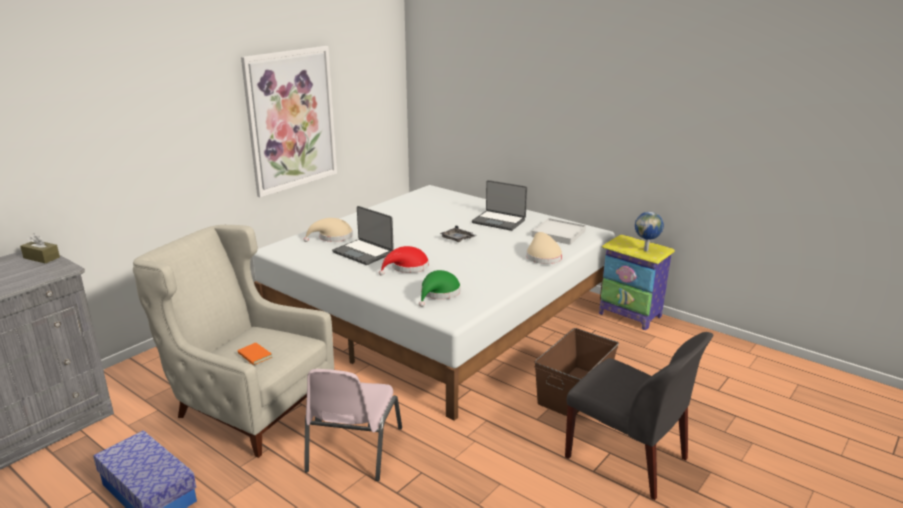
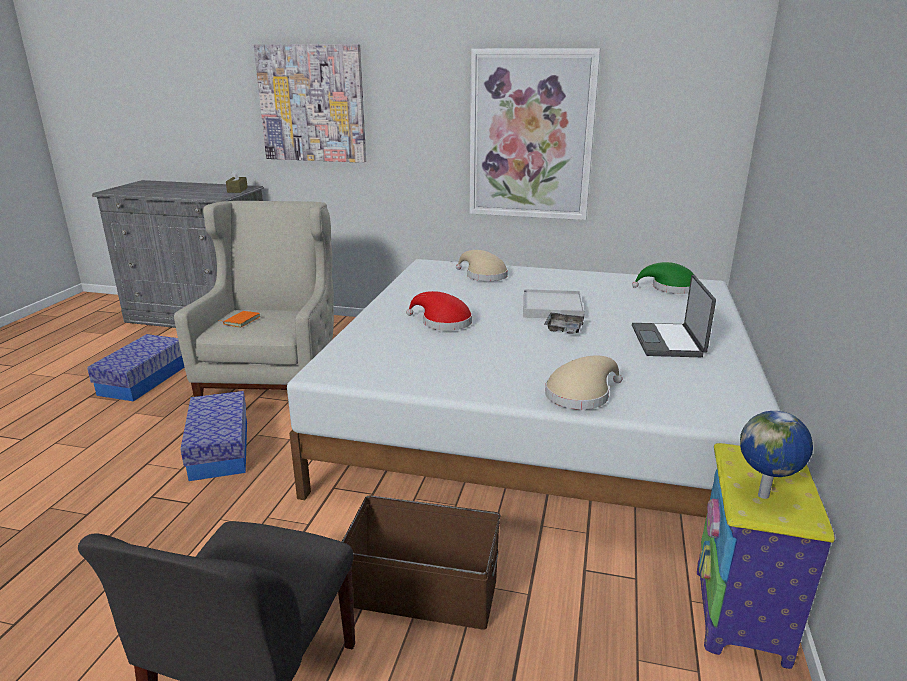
camera: 65 degrees right, 0 degrees up
pink chair [304,369,402,481] -> storage box [180,391,247,481]
laptop [332,206,394,265] -> none
green hat [419,270,461,307] -> green hat moved to [632,262,694,294]
white tray [532,218,586,245] -> white tray moved to [523,289,584,318]
none -> picture [254,44,366,163]

